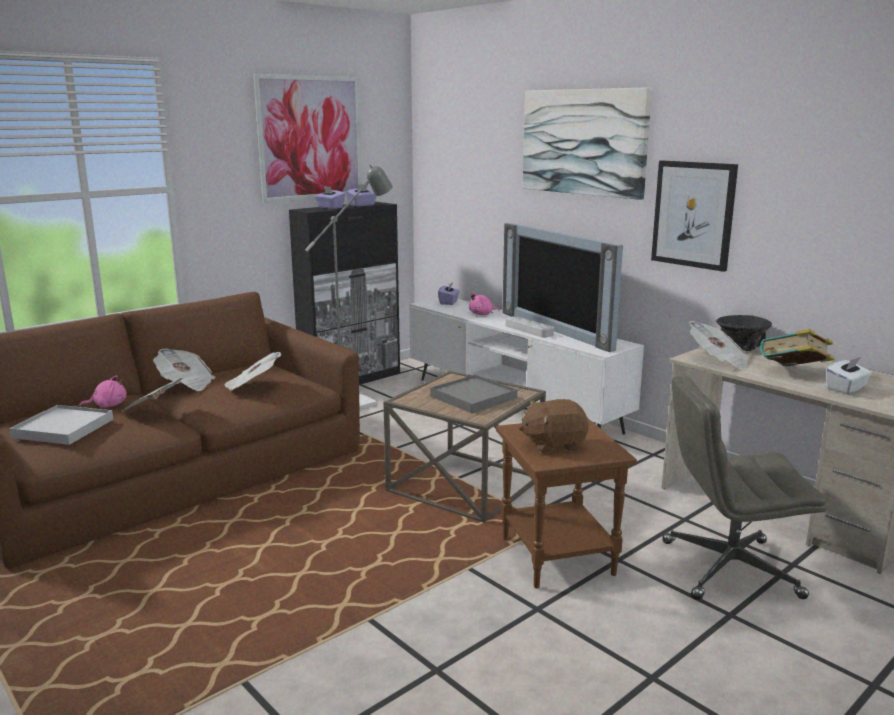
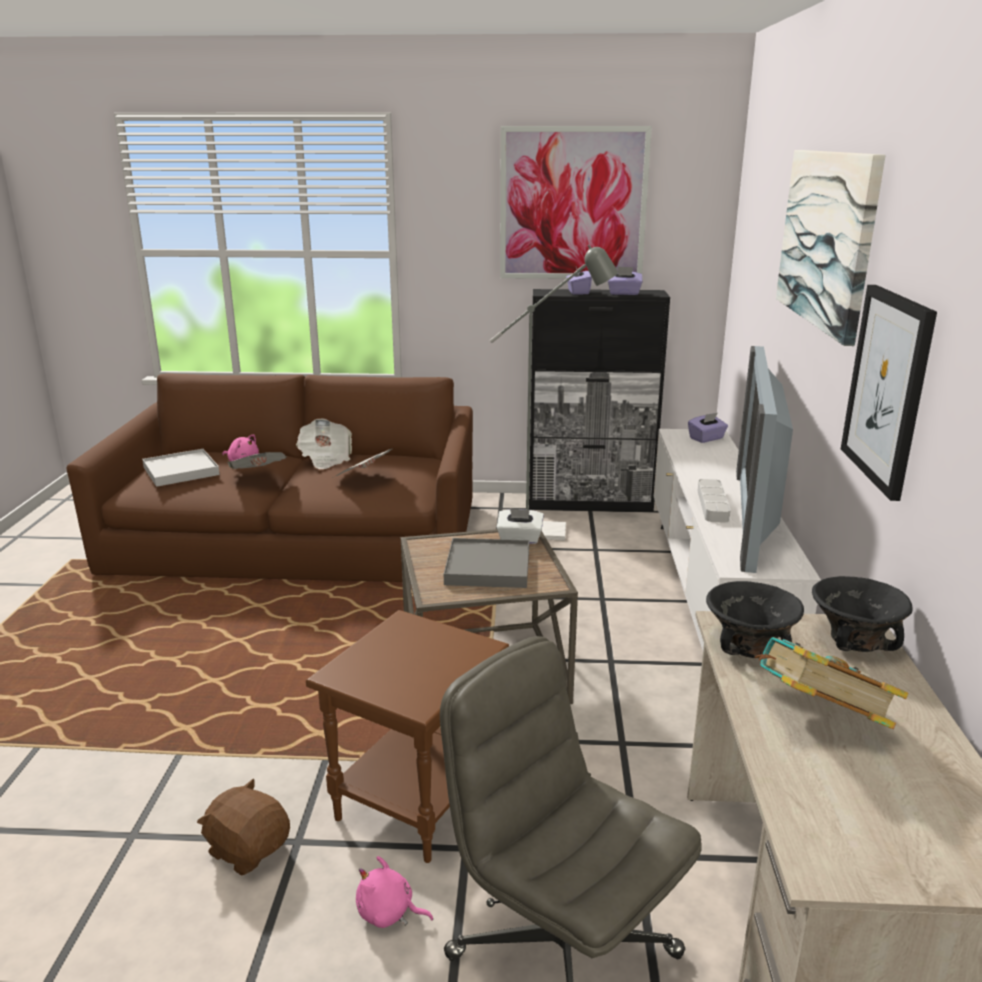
camera: 45 degrees right, 5 degrees up
pink plush toy [469,293,499,315] -> pink plush toy moved to [356,856,433,928]
brown plush toy [519,399,589,454] -> brown plush toy moved to [197,779,290,876]
newspaper [689,321,749,371] -> black bowl [706,581,804,658]
white tissue box [826,357,872,394] -> white tissue box moved to [497,508,544,544]

